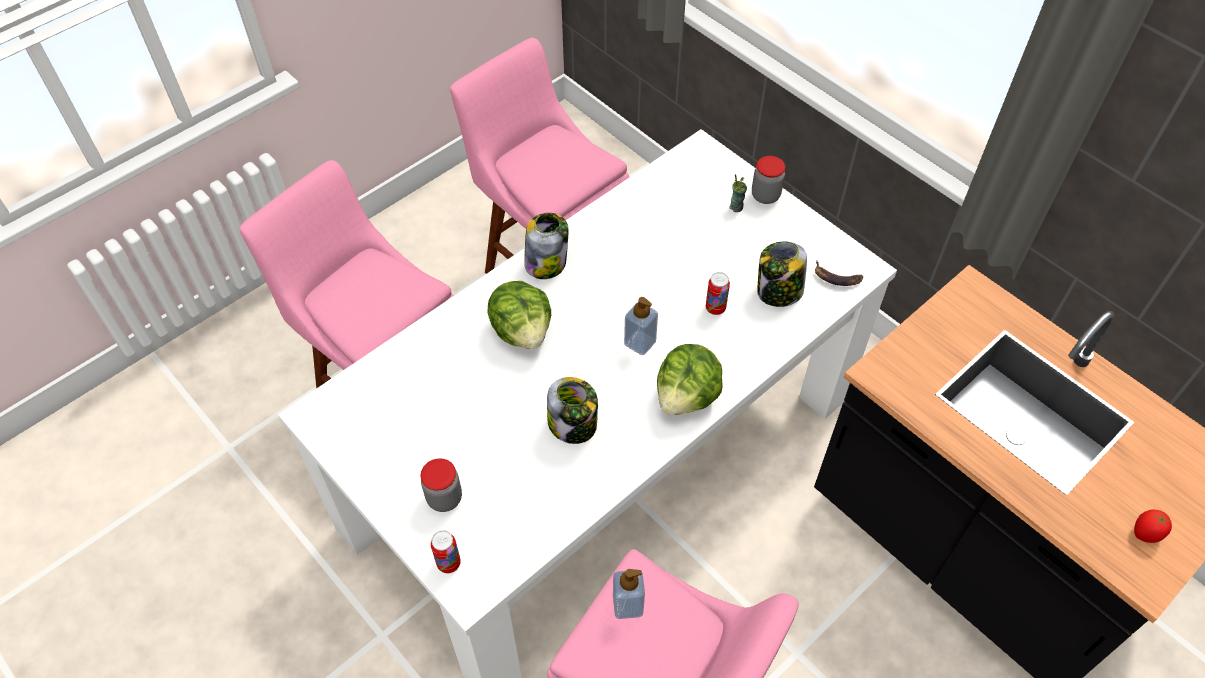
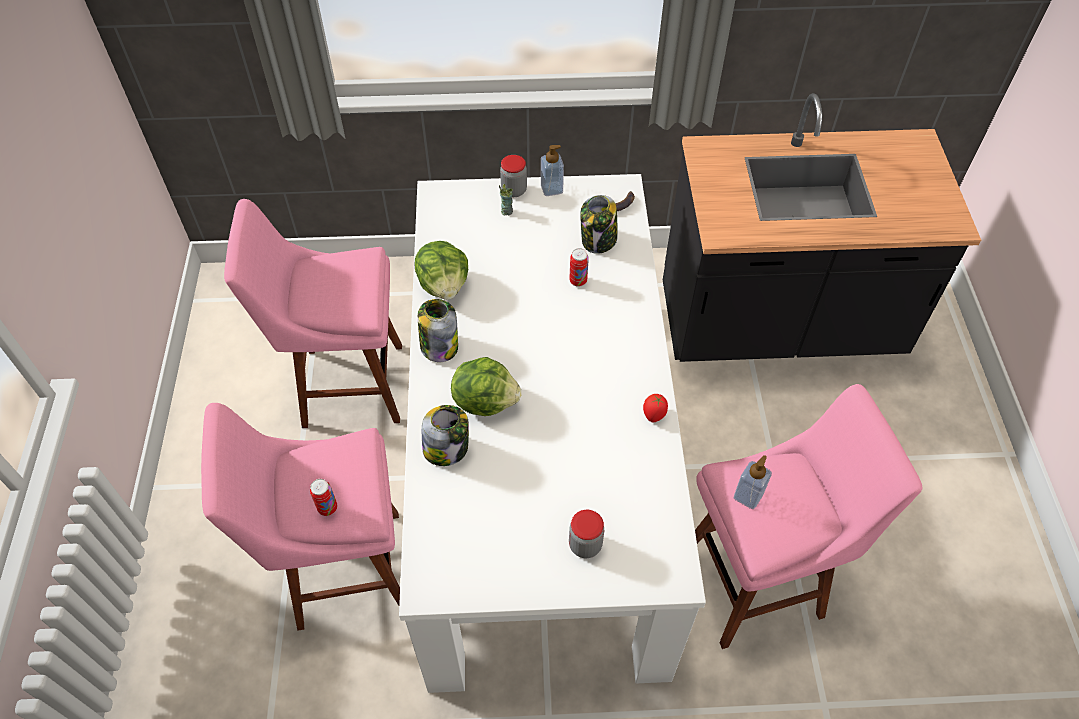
camera: 50 degrees left, 0 degrees up
can [431,530,461,573] -> can moved to [310,479,337,516]
jar [547,377,598,444] -> jar moved to [422,405,469,466]
soap dispenser [624,297,658,355] -> soap dispenser moved to [541,145,564,196]
lettuce [657,344,723,415] -> lettuce moved to [415,241,468,300]
tomato [1134,510,1172,543] -> tomato moved to [643,394,668,423]

